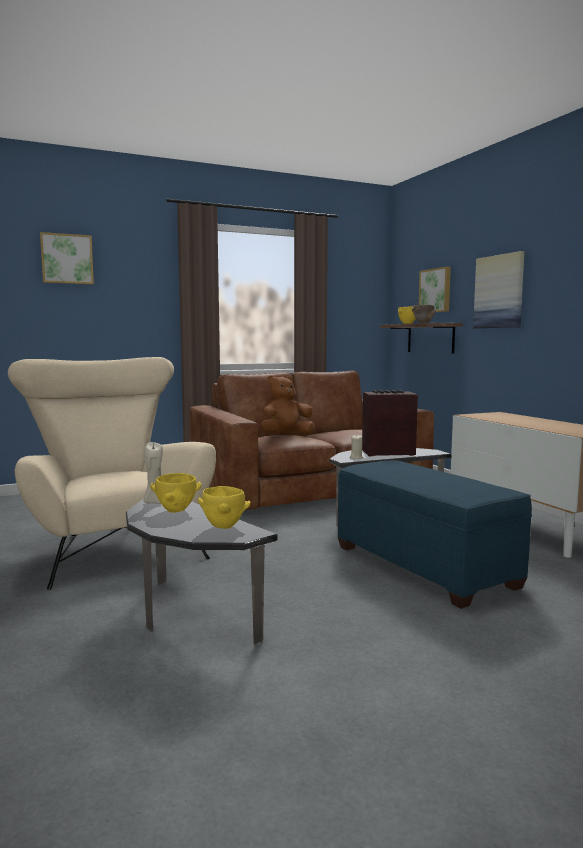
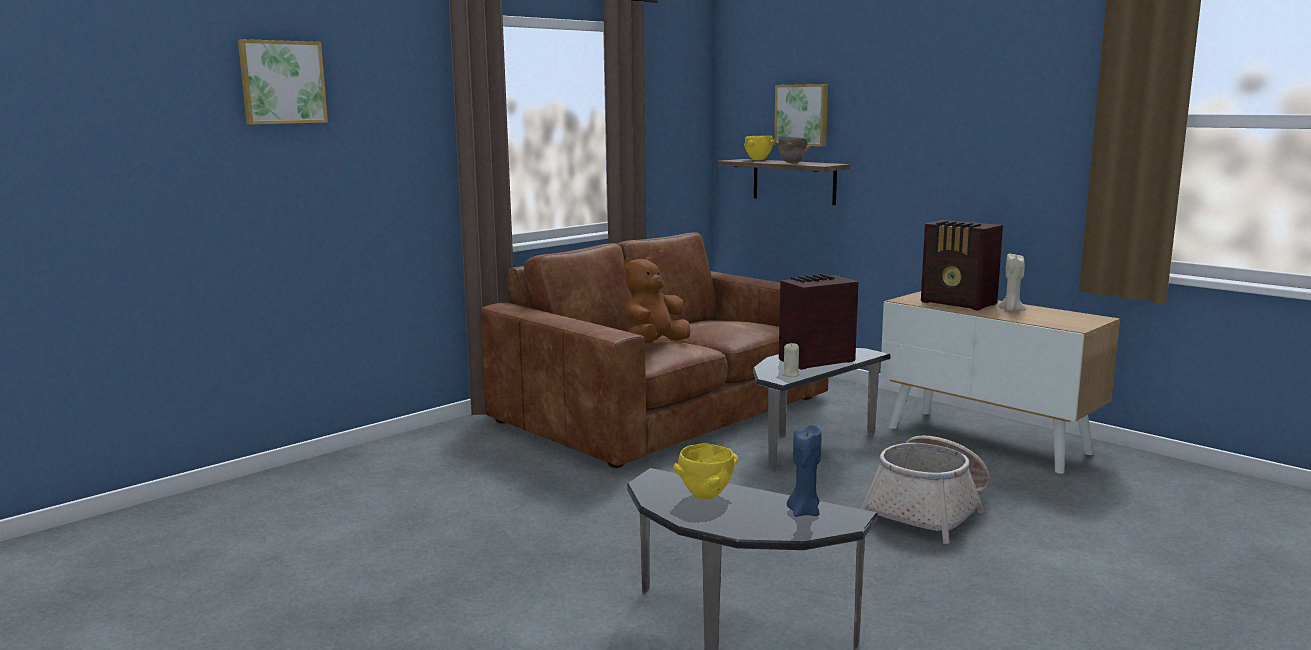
camera: 20 degrees left, 5 degrees up
beige armchair [8,357,216,590] -> none
beige candle [143,442,163,504] -> beige candle moved to [998,252,1027,312]
yellow bowl [198,486,250,529] -> blue candle [787,425,821,517]
blue ottoman [338,460,532,609] -> basket [861,436,990,544]
picture [473,251,525,328] -> none
none -> radio [921,220,1003,311]

